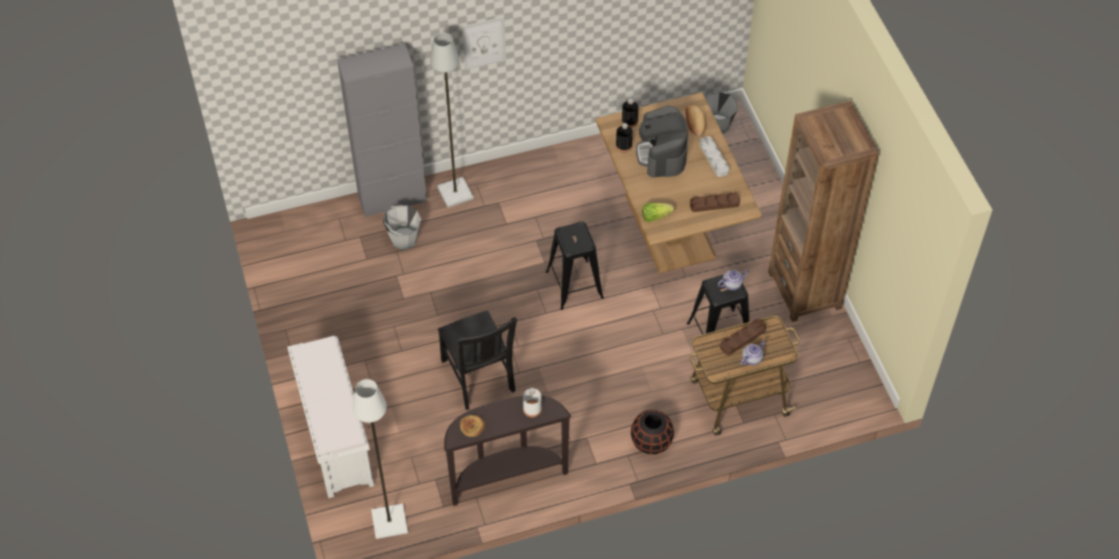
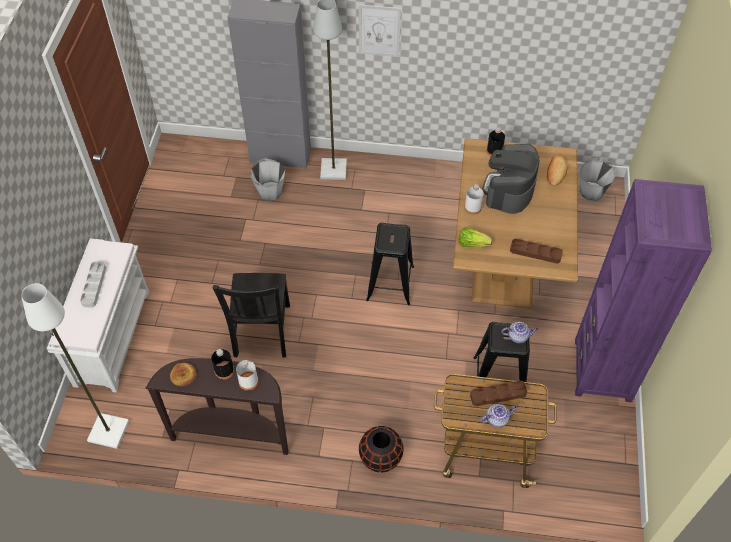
camera: 25 degrees right, 0 degrees up
black bottle [616,123,633,153] -> black bottle moved to [211,349,234,380]
grey tray [699,136,729,177] -> grey tray moved to [80,261,106,308]
brown bookcase [768,101,879,322] -> purple bookcase [575,179,712,402]
none -> white bottle [464,184,484,215]

